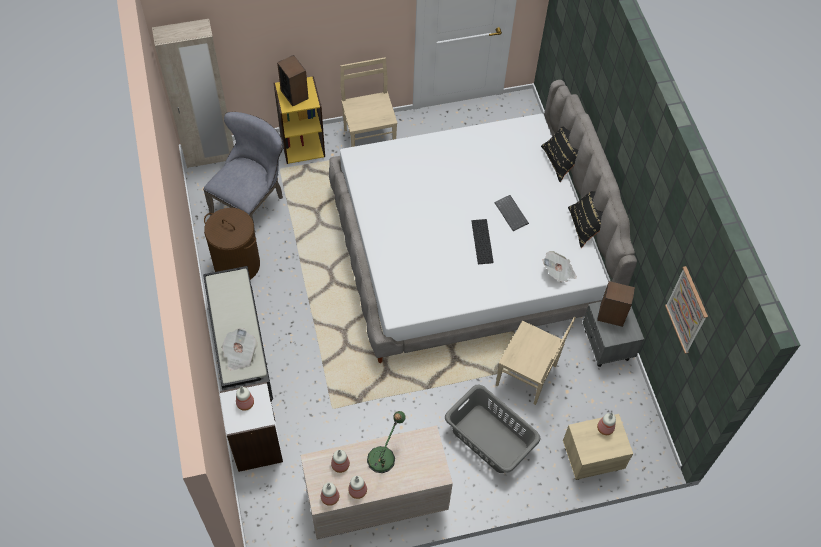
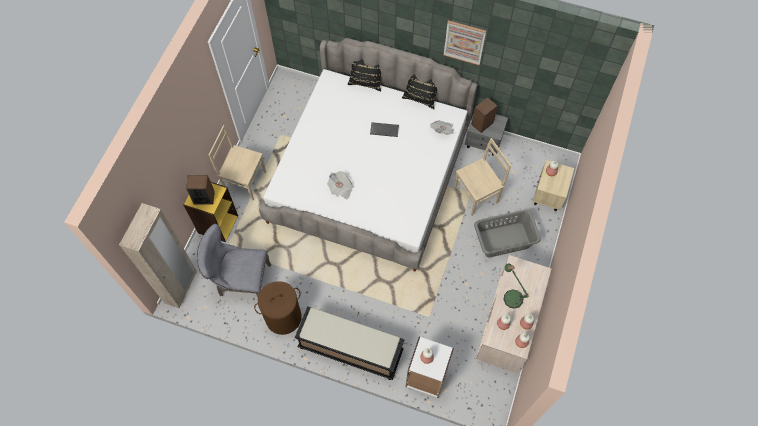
camera: 55 degrees left, 5 degrees up
grey chair [203,112,283,231] -> grey chair turned 60 degrees counterclockwise [197,224,271,297]
newspaper [222,328,258,370] -> newspaper moved to [327,171,354,199]
keyboard [471,219,494,264] -> none
picture [665,266,708,354] -> picture moved to [444,20,486,65]

